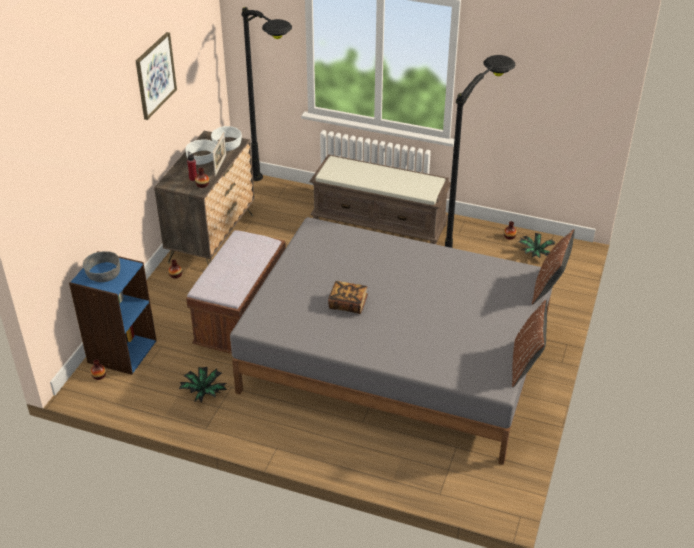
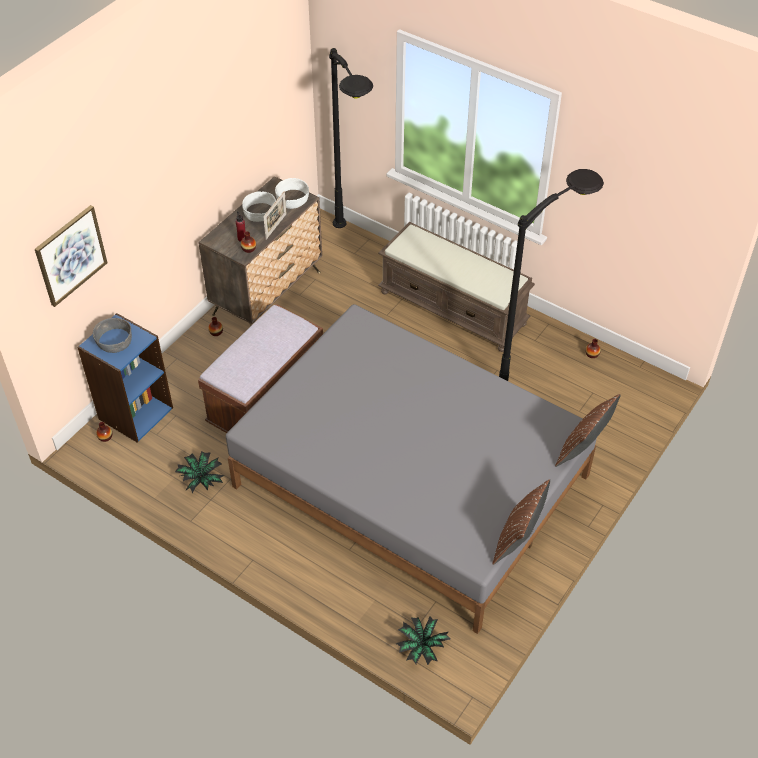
camera: 15 degrees right, 10 degrees up
picture [136,32,177,120] -> picture moved to [35,205,107,307]
book [328,281,368,314] -> none
potted plant [519,233,556,258] -> potted plant moved to [395,616,450,665]

